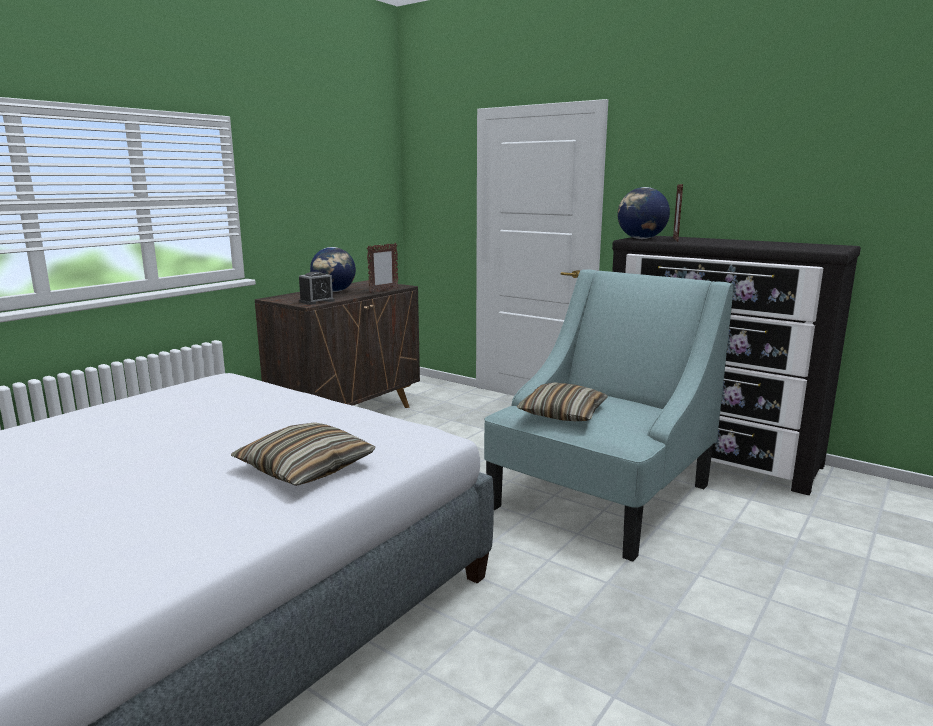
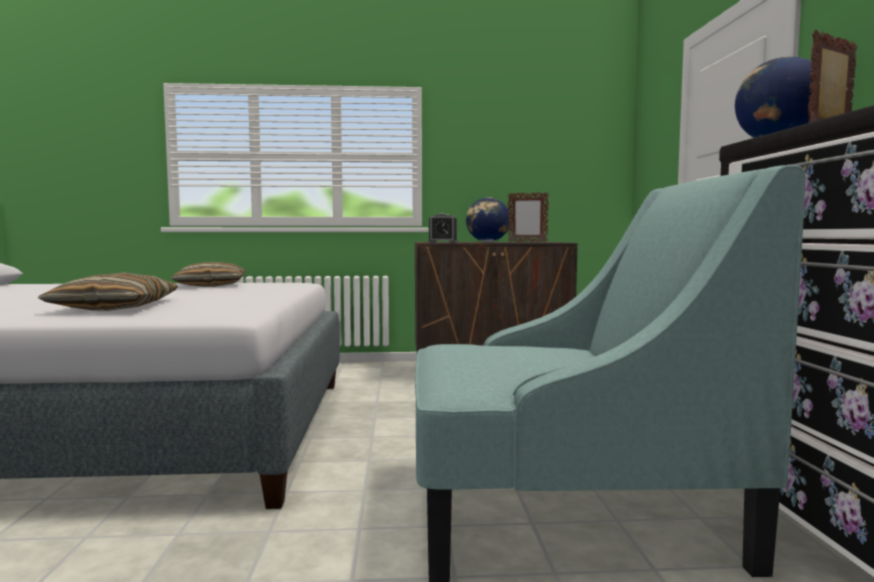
camera: 50 degrees right, 10 degrees down
pillow [517,382,608,421] -> pillow moved to [171,262,246,287]

